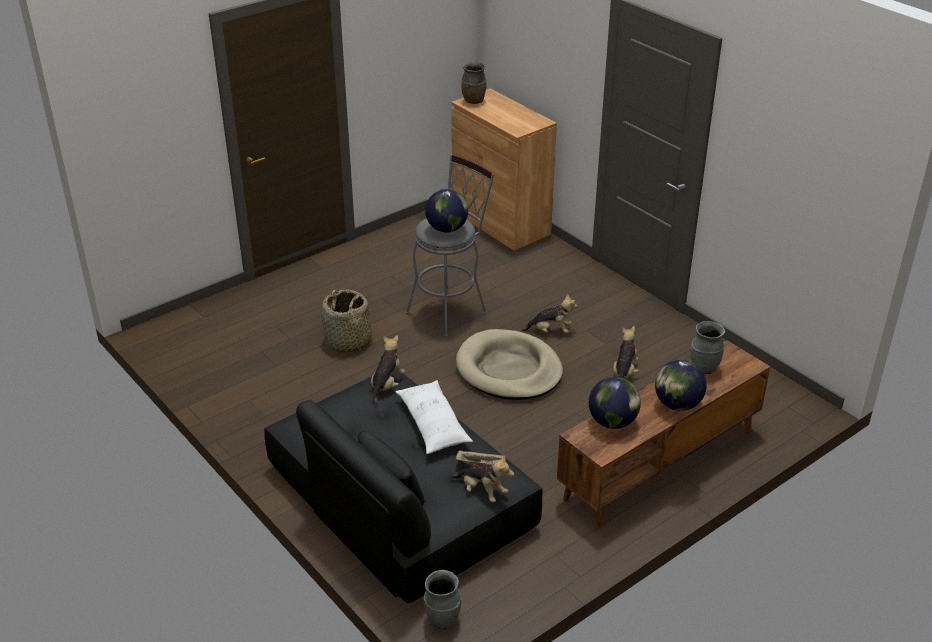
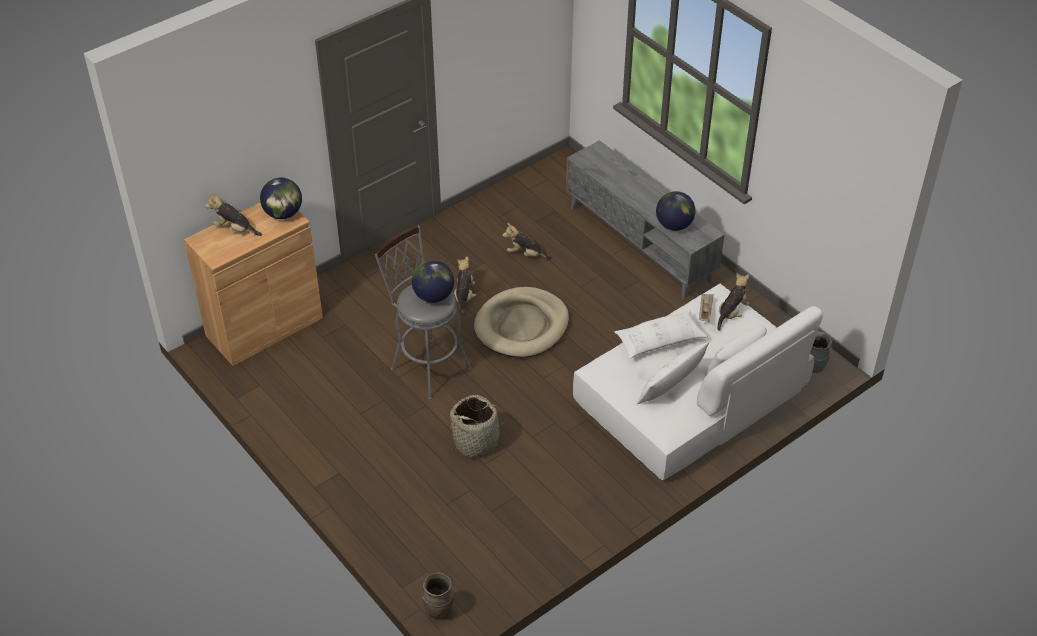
camera: 90 degrees left, 10 degrees up
black sofa [264,370,543,603] -> white sofa [573,284,823,480]
plush toy [371,335,405,406] -> plush toy moved to [205,192,262,236]
brown vase [461,62,487,104] -> brown vase moved to [422,573,453,619]
brown tv stand [557,340,770,529] -> grey tv stand [566,140,724,299]
globe [655,360,707,411] -> globe moved to [260,177,302,219]
grey vase [690,321,725,374] -> none
none -> white pillow [637,342,709,404]

